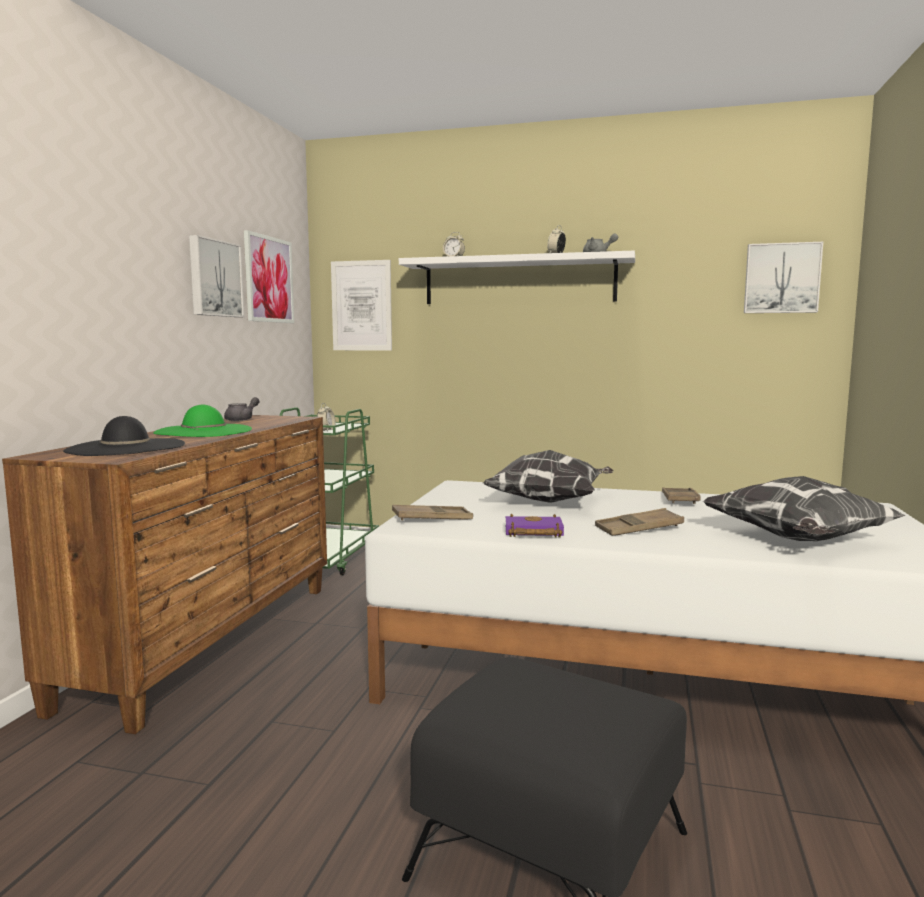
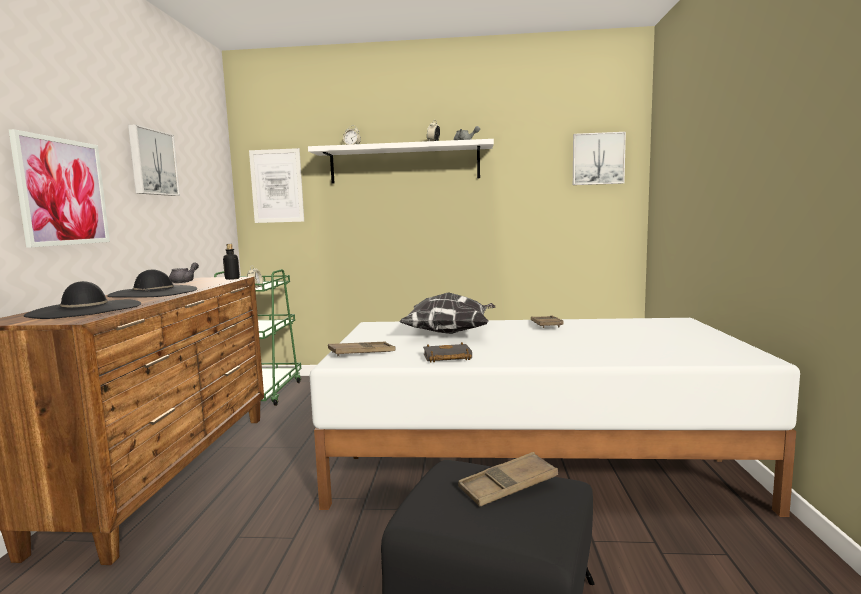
camera: 10 degrees left, 0 degrees up
green hat [153,405,252,437] -> black hat [107,269,197,298]
picture [244,230,294,323] -> picture moved to [9,129,110,248]
purple book [506,514,564,537] -> black book [423,342,472,363]
brown tray [595,508,684,536] -> brown tray moved to [458,452,558,507]
pillow [703,476,906,541] -> none
none -> bottle [223,244,240,280]

